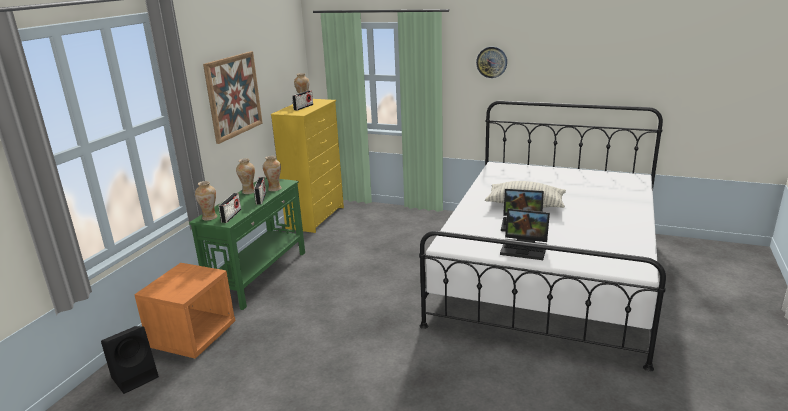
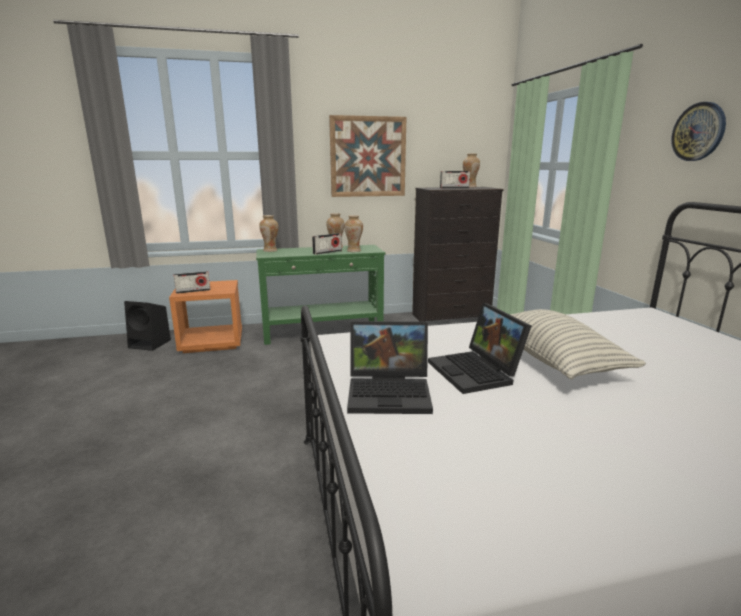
camera: 55 degrees right, 5 degrees down
radio [219,193,241,223] -> radio moved to [173,271,210,294]
yellow dresser [271,99,344,233] -> black dresser [412,187,504,322]
laptop [500,208,550,260] -> laptop turned 75 degrees counterclockwise [347,321,433,414]

